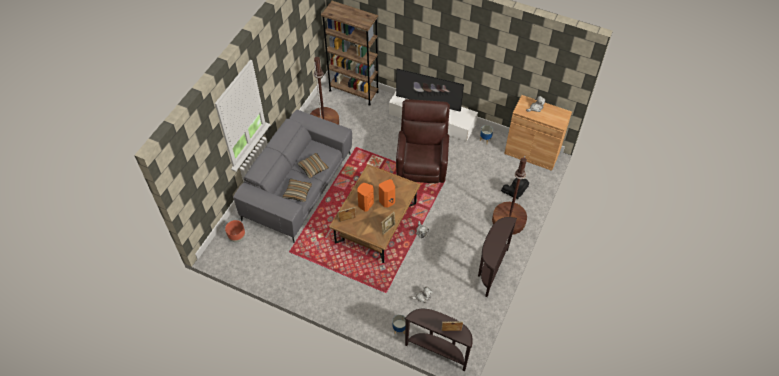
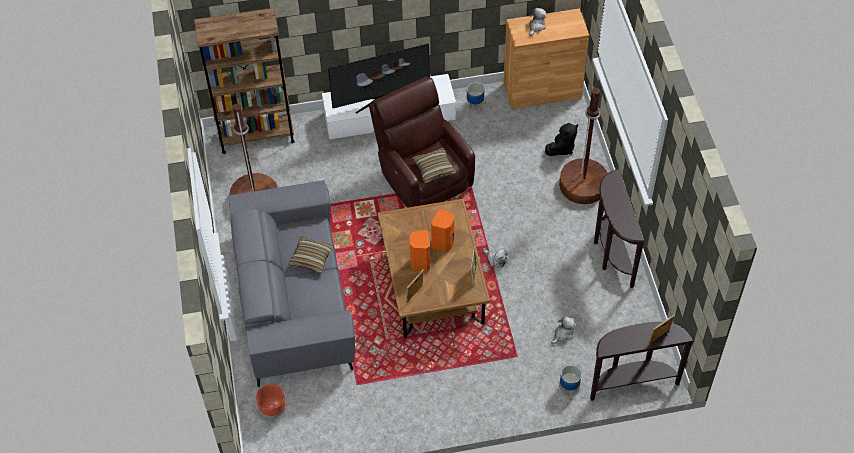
camera: 35 degrees left, 0 degrees up
pillow [282,179,312,202] -> pillow moved to [412,148,456,183]

